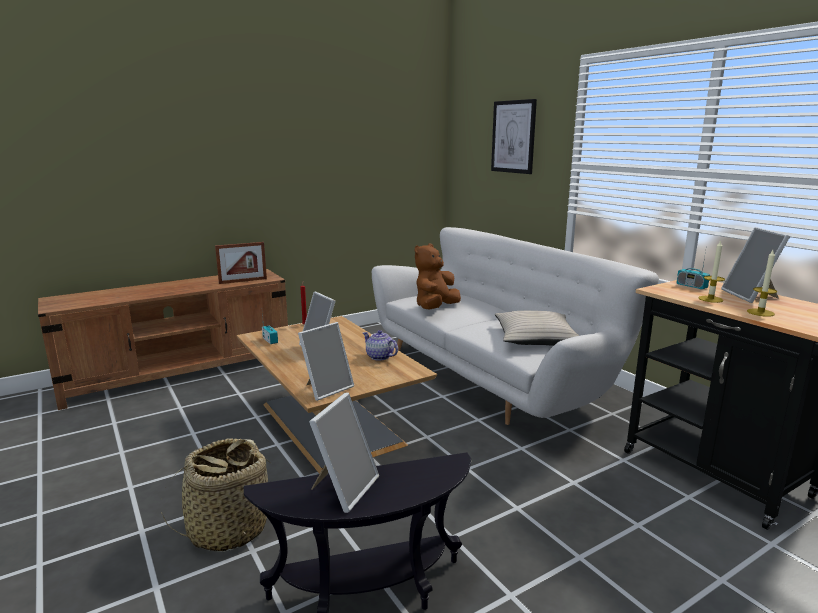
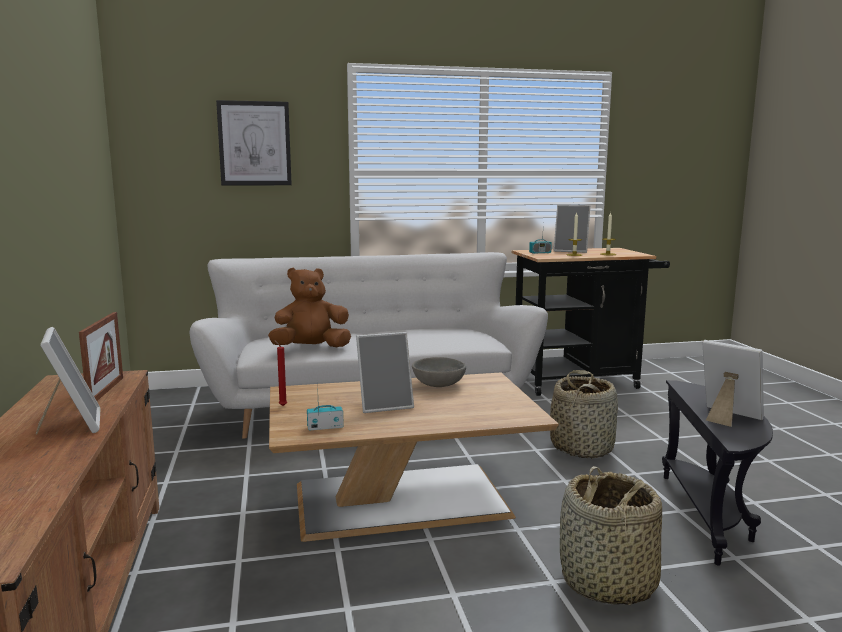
camera: 70 degrees left, 5 degrees down
picture frame [298,322,354,401] -> picture frame moved to [36,327,101,434]
teapot [363,330,398,361] -> grey bowl [412,357,466,387]
brown plush toy [415,244,461,310] -> brown plush toy turned 105 degrees clockwise [268,268,351,347]
beige pillow [495,311,579,345] -> none
none -> basket [550,370,618,458]

